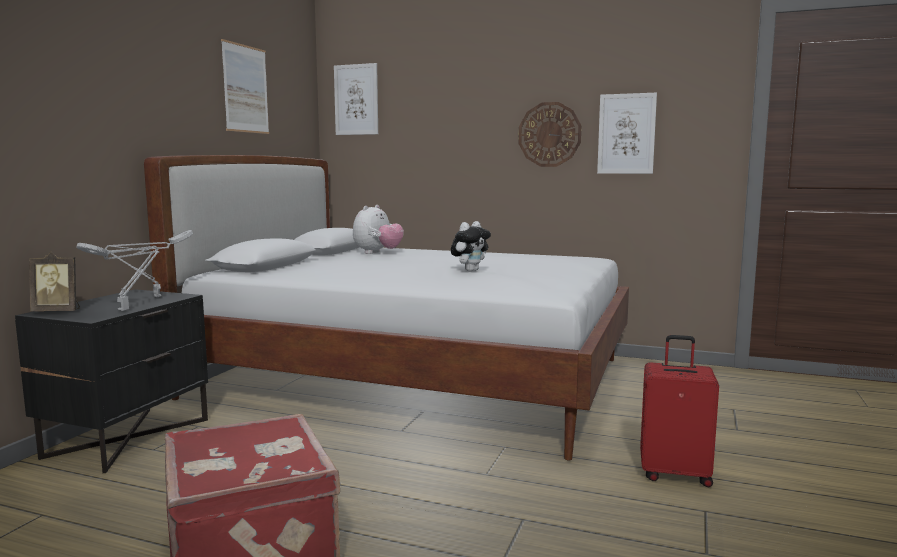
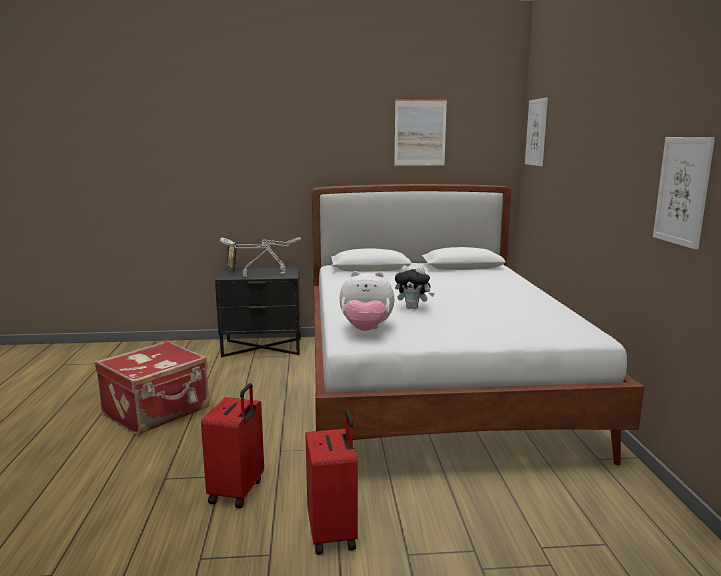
camera: 65 degrees right, 5 degrees up
plush toy [353,205,404,254] -> plush toy moved to [340,271,395,331]
wall clock [518,102,581,167] -> none
none -> red suitcase [201,383,264,508]

